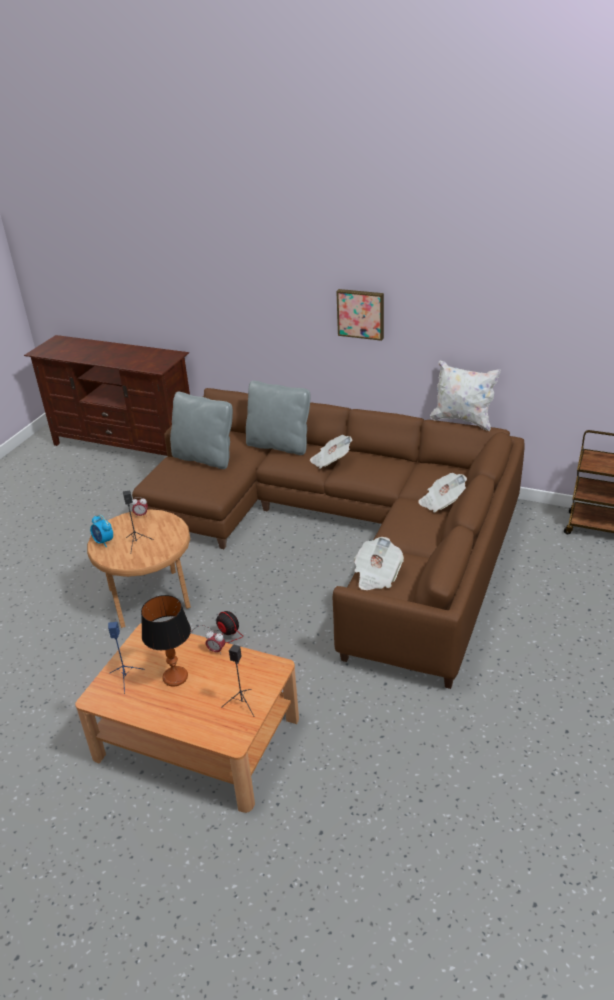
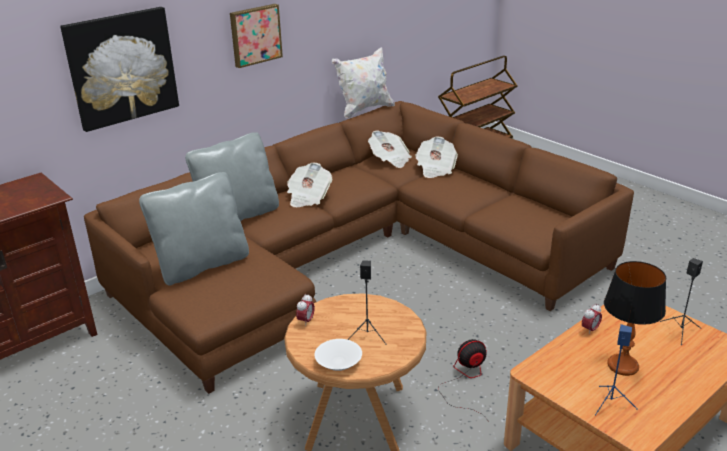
camera: 65 degrees left, 5 degrees down
alarm clock [90,515,113,547] -> white bowl [314,339,362,371]
newspaper [354,537,404,590] -> newspaper moved to [368,130,412,168]
none -> picture [60,7,179,132]

